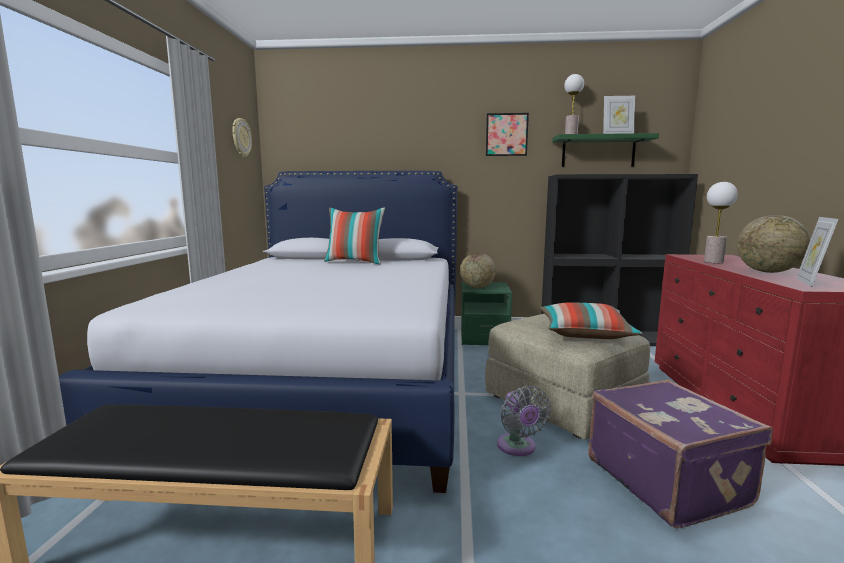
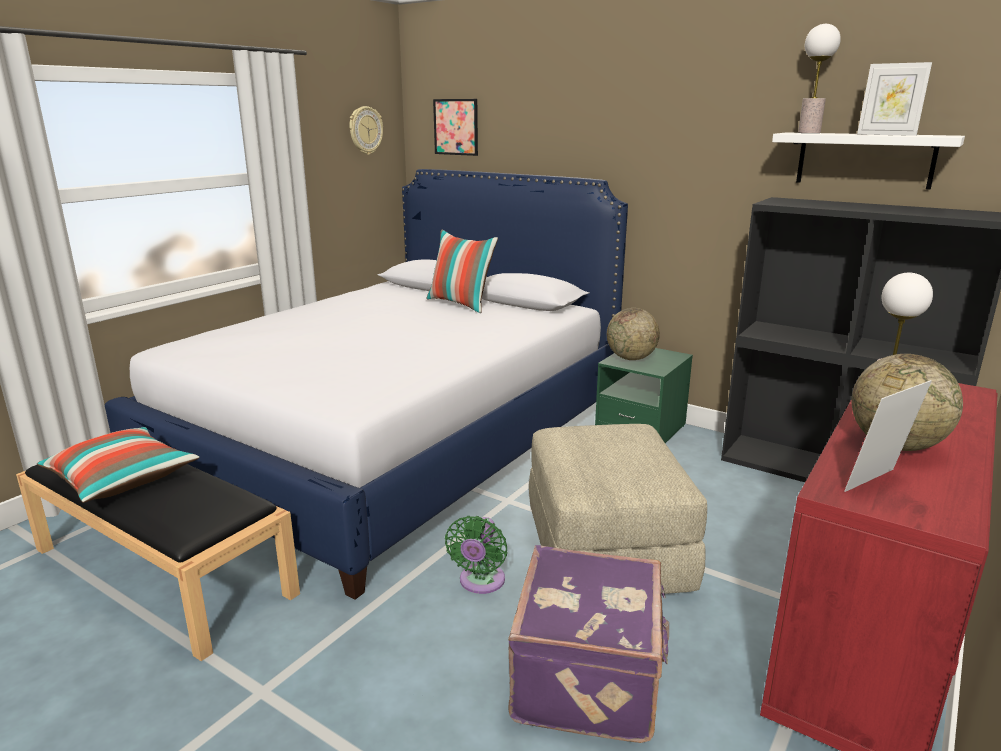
camera: 30 degrees right, 10 degrees up
picture [486,113,529,156] -> picture moved to [433,99,478,156]
grey fan [497,386,551,456] -> green fan [445,516,507,594]
pillow [540,302,642,339] -> pillow moved to [37,427,200,503]
green shelf [552,133,659,167] -> white shelf [772,132,965,190]

